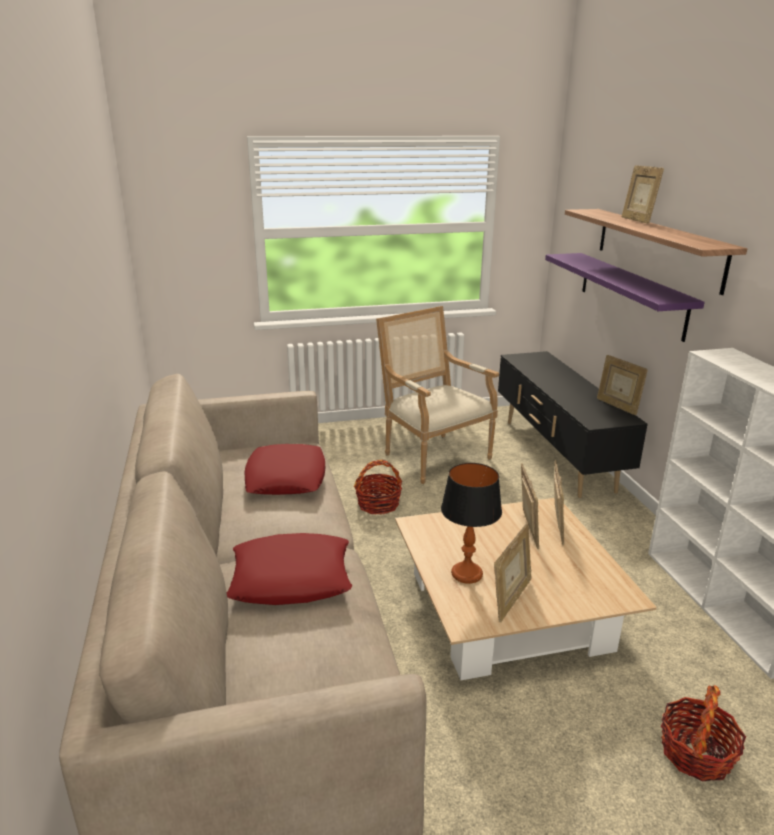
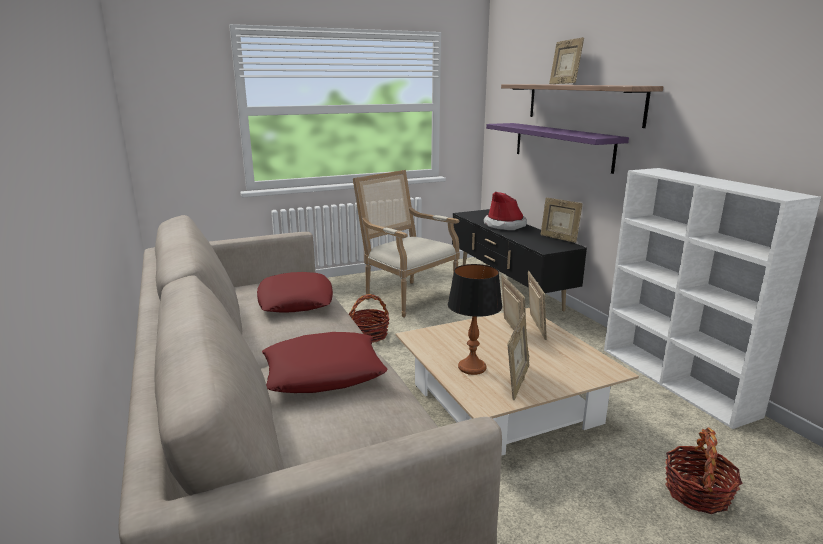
camera: 10 degrees left, 5 degrees down
none -> hat [484,192,527,230]

